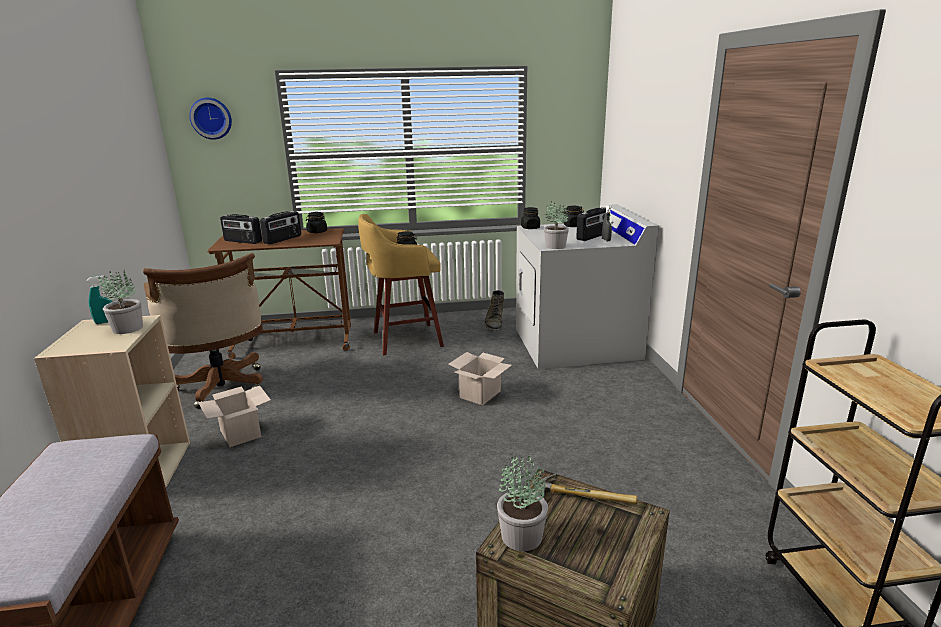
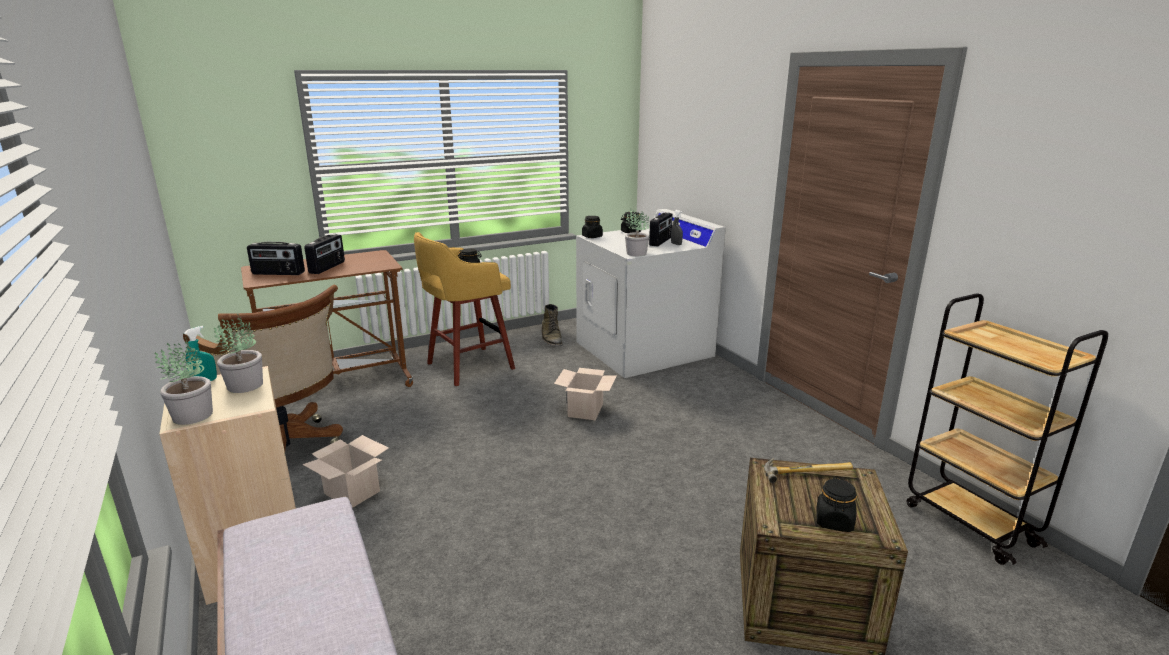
camera: 20 degrees left, 0 degrees up
wall clock [189,98,232,140] -> none
black jar [306,212,327,233] -> black jar moved to [816,477,857,532]
potted plant [497,451,548,551] -> potted plant moved to [154,338,213,425]

